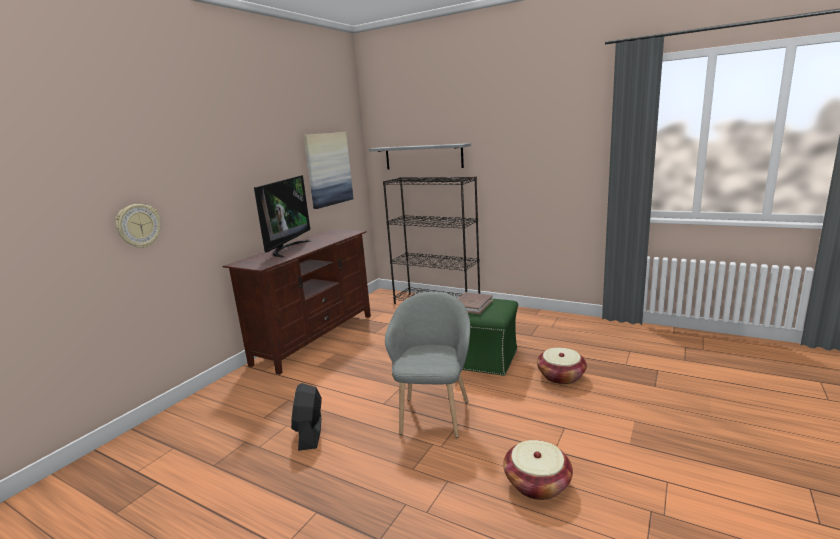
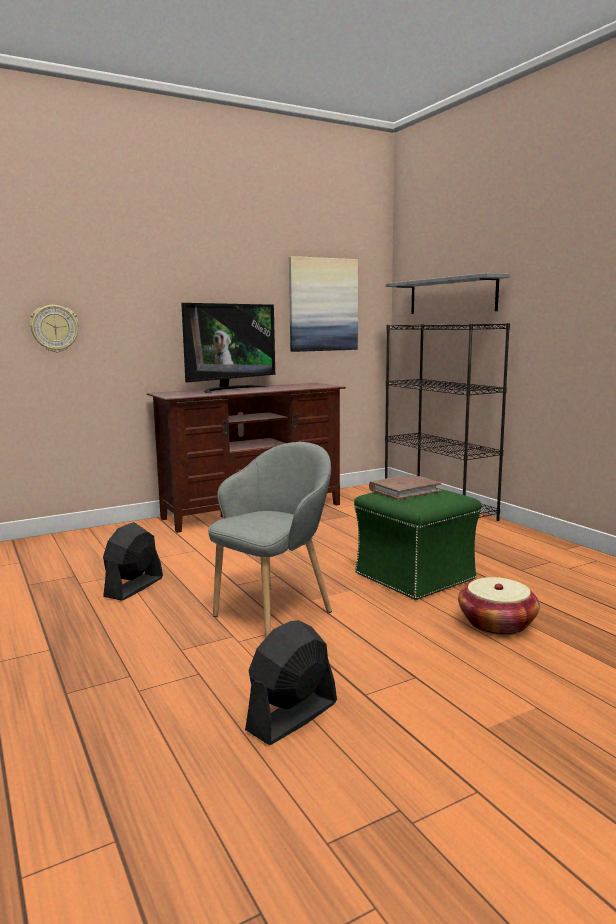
camera: 30 degrees right, 5 degrees down
basket [503,440,573,500] -> black fan [245,620,337,745]

